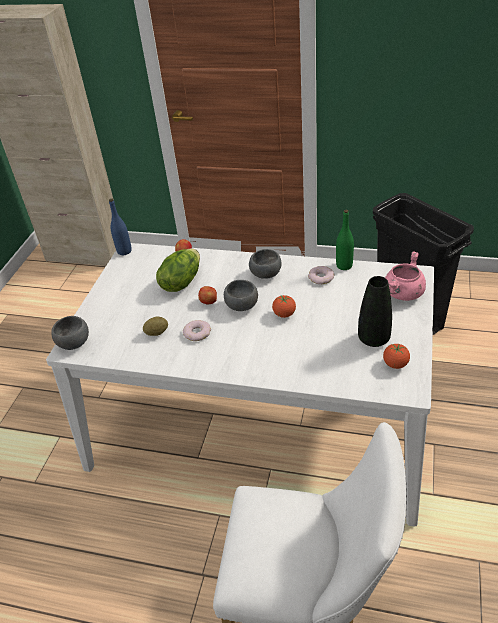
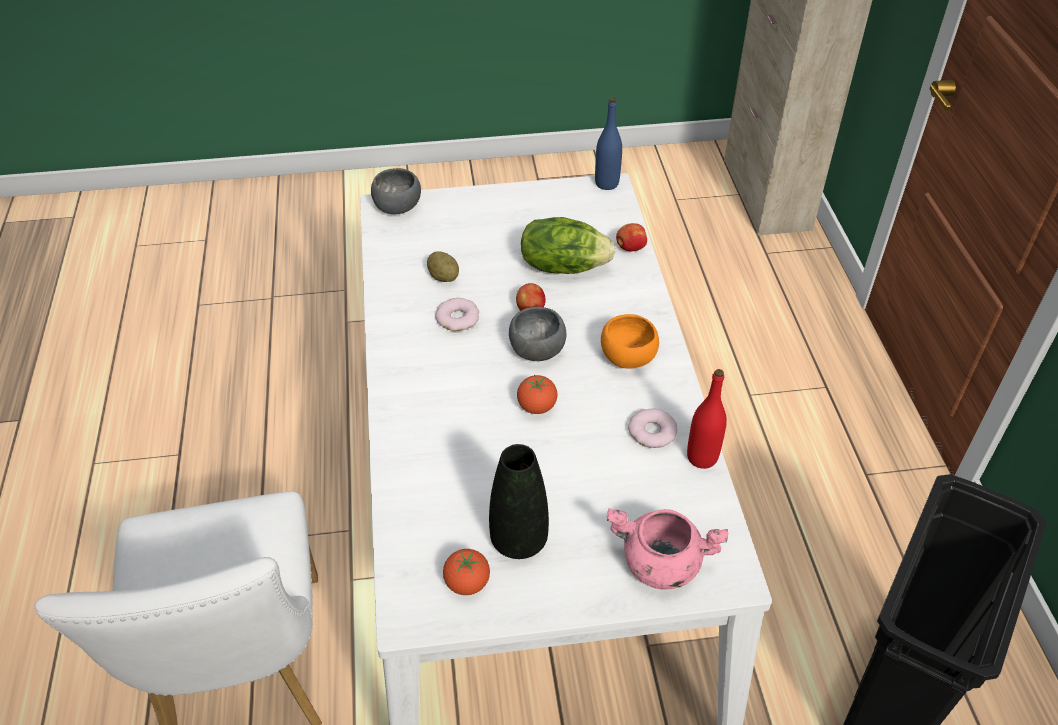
camera: 65 degrees right, 5 degrees up
grey bowl [249,249,281,279] -> orange bowl [601,314,659,369]
green bottle [336,210,354,270] -> red bottle [687,369,727,469]

